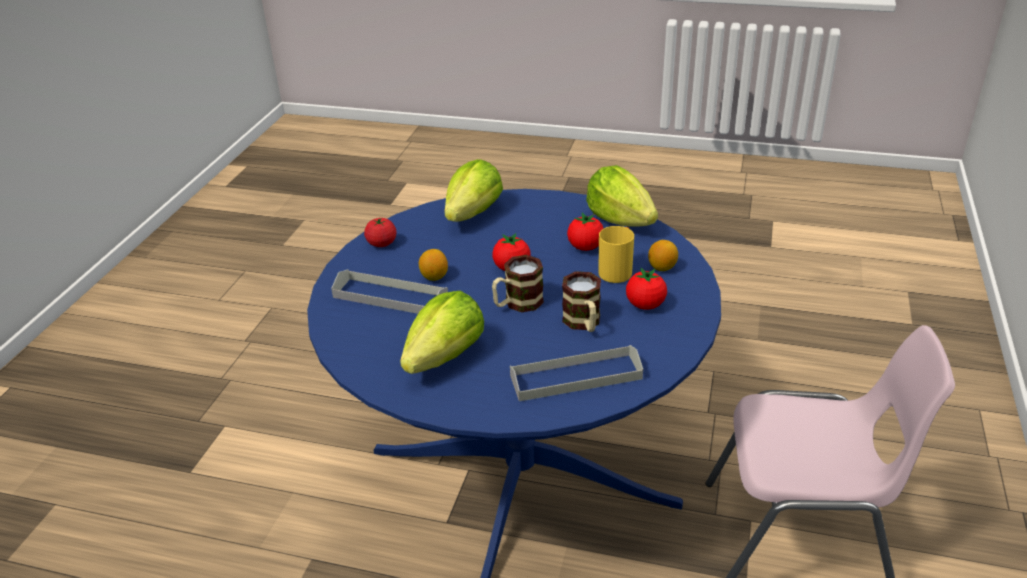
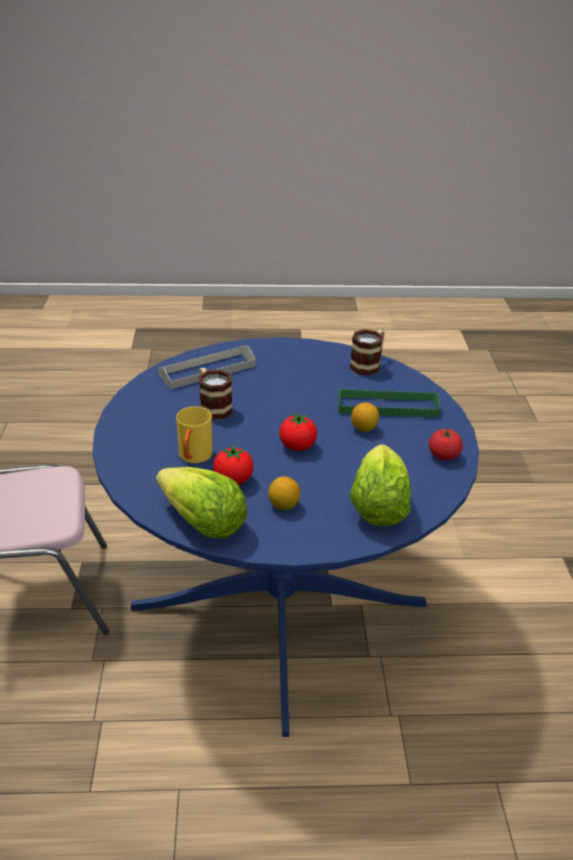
camera: 160 degrees right, 0 degrees up
grey tray [331,269,448,314] -> green tray [338,388,440,417]
lettuce [400,291,484,374] -> none
mug [492,255,544,312] -> mug moved to [350,329,385,376]
tomato [626,268,667,310] -> none
lemon [648,240,678,271] -> lemon moved to [268,476,300,510]

